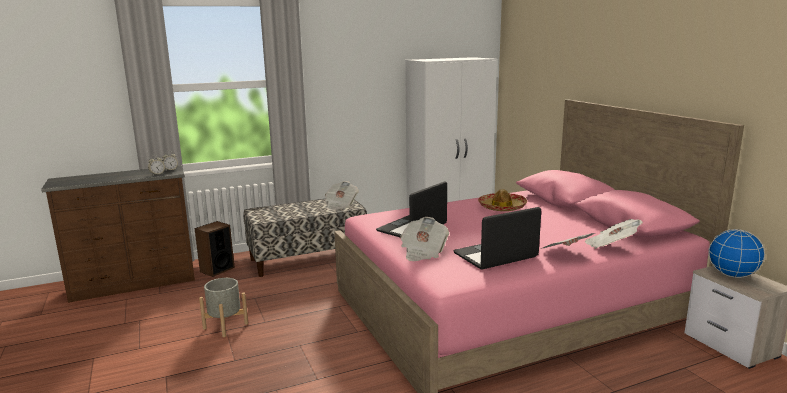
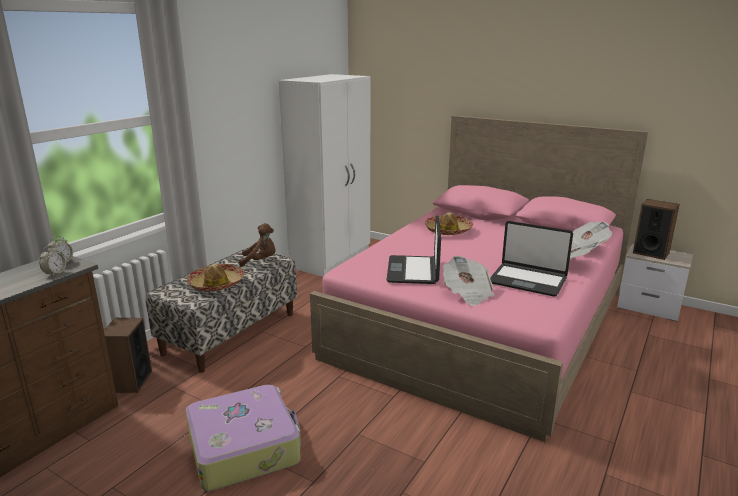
camera: 35 degrees left, 5 degrees up
grey planter [199,278,248,337] -> suitcase [186,385,301,491]
newspaper [325,181,359,210] -> brown plush toy [239,223,275,267]
laptop [453,207,541,270] -> laptop turned 90 degrees counterclockwise [490,221,573,296]
globe [708,229,765,278] -> speaker [633,199,680,260]
none -> hat [187,264,244,291]

